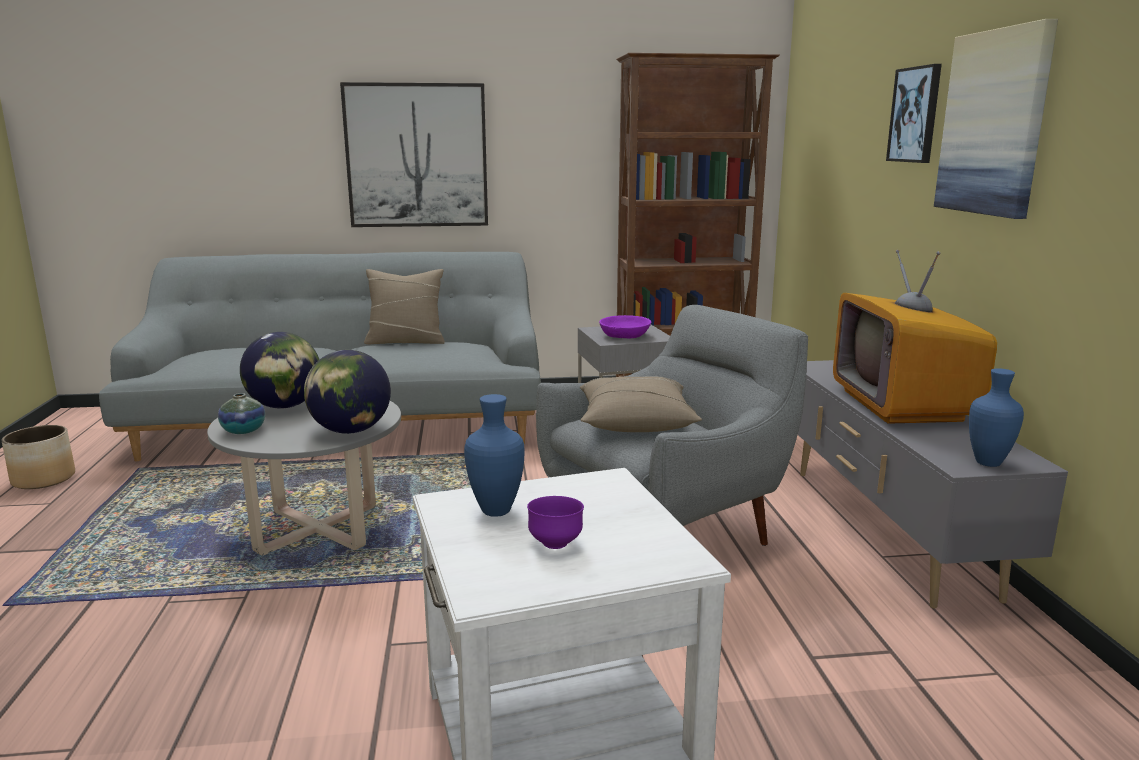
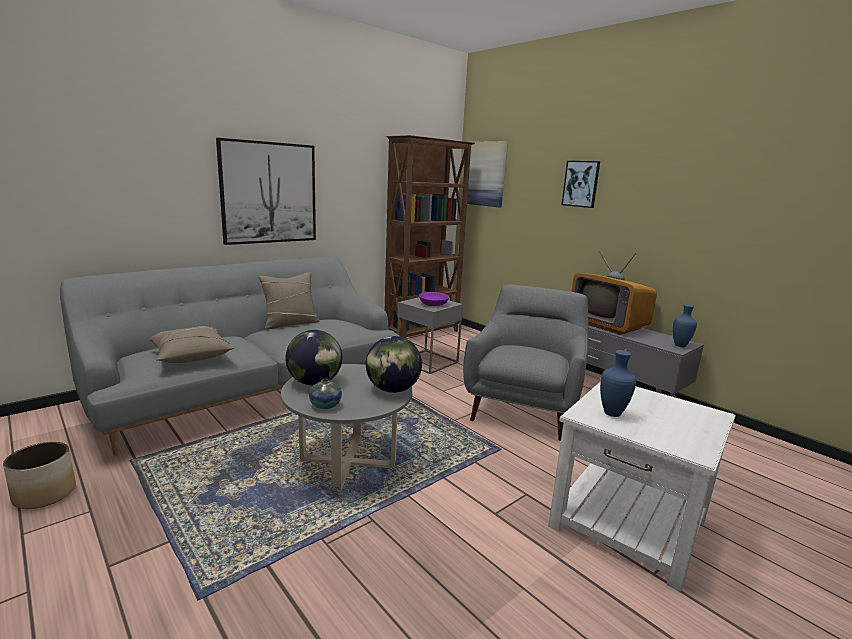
camera: 35 degrees left, 0 degrees up
purple bowl [527,496,584,549] -> none
beige pillow [580,376,702,432] -> beige pillow moved to [149,326,235,363]
picture [934,19,1058,219] -> picture moved to [467,141,508,207]

